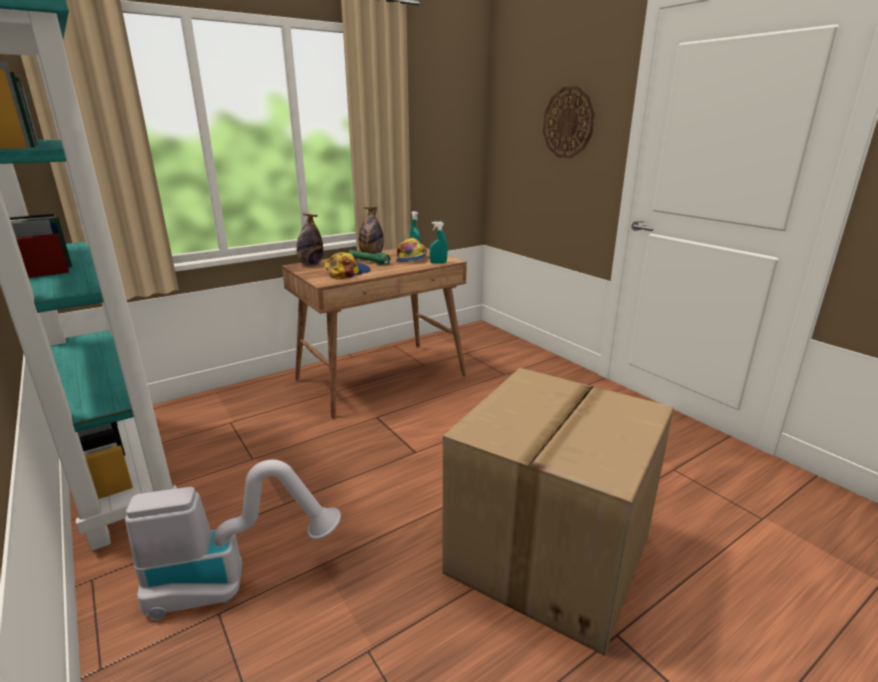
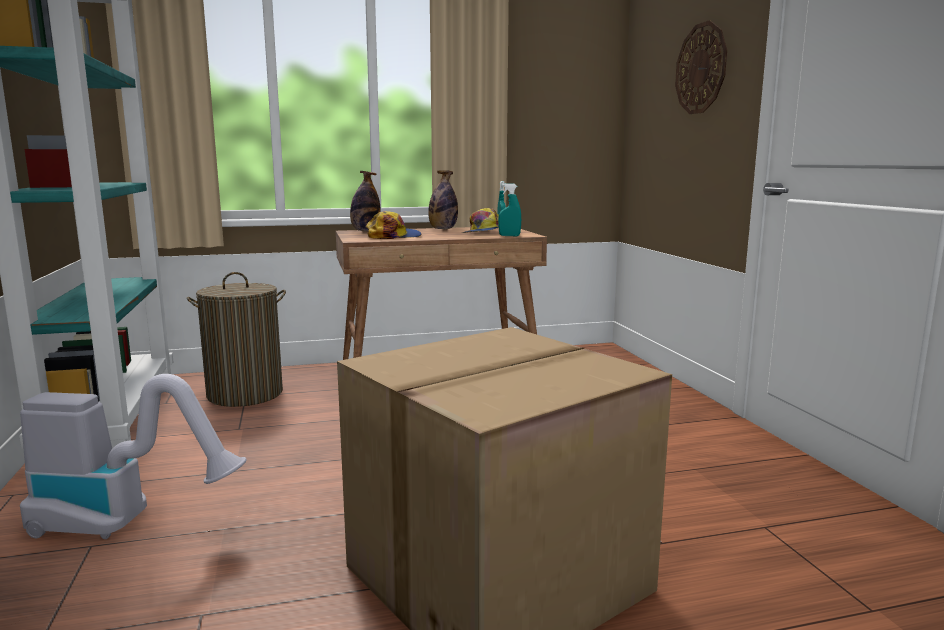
camera: 20 degrees right, 10 degrees down
green flashlight [348,250,391,265] -> none
none -> laundry basket [187,272,286,407]

